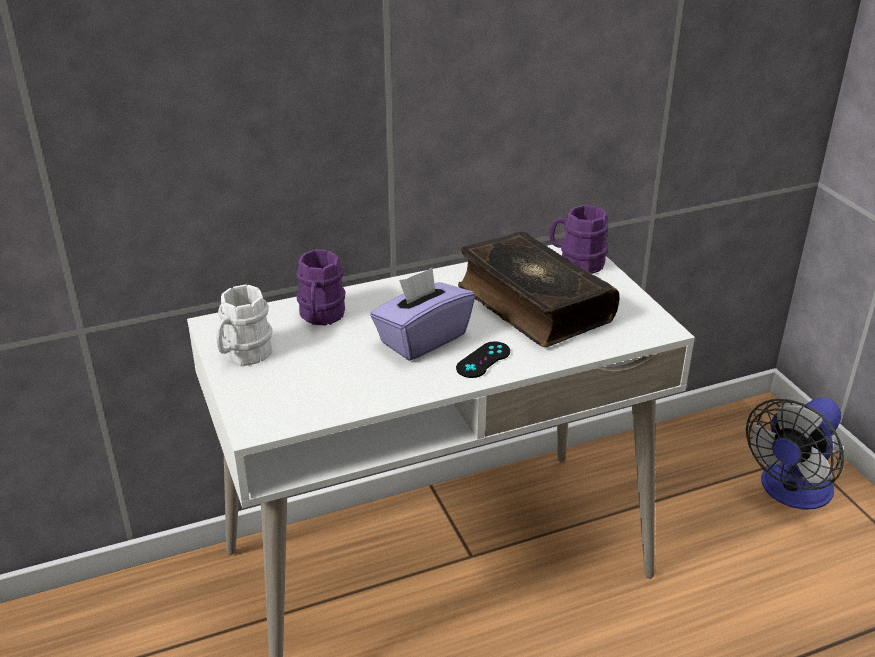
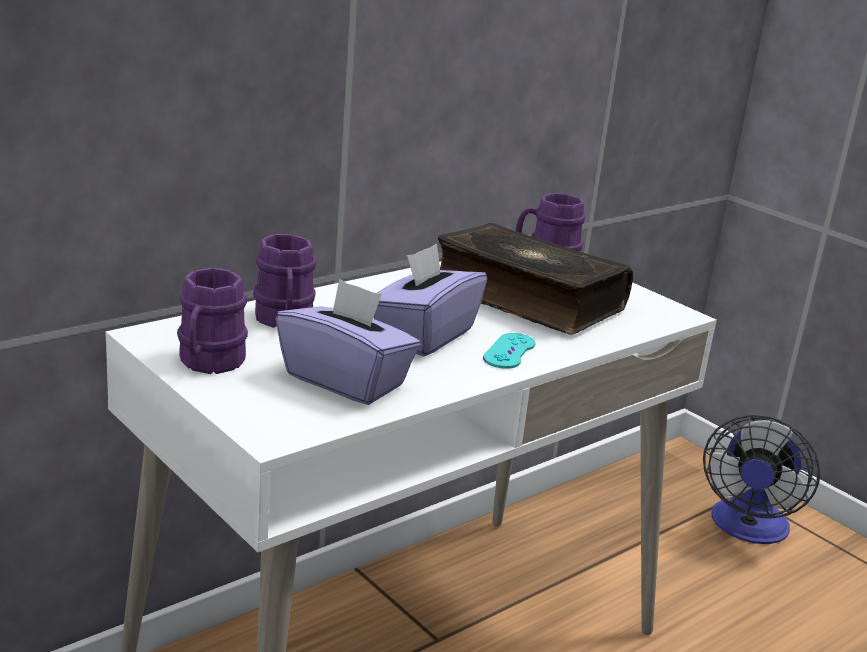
camera: 20 degrees left, 10 degrees down
white mug [216,285,272,366] -> purple mug [177,268,248,374]
black game controller [456,341,510,378] -> turquoise game controller [483,333,535,369]
none -> purple tissue box [276,279,420,405]

